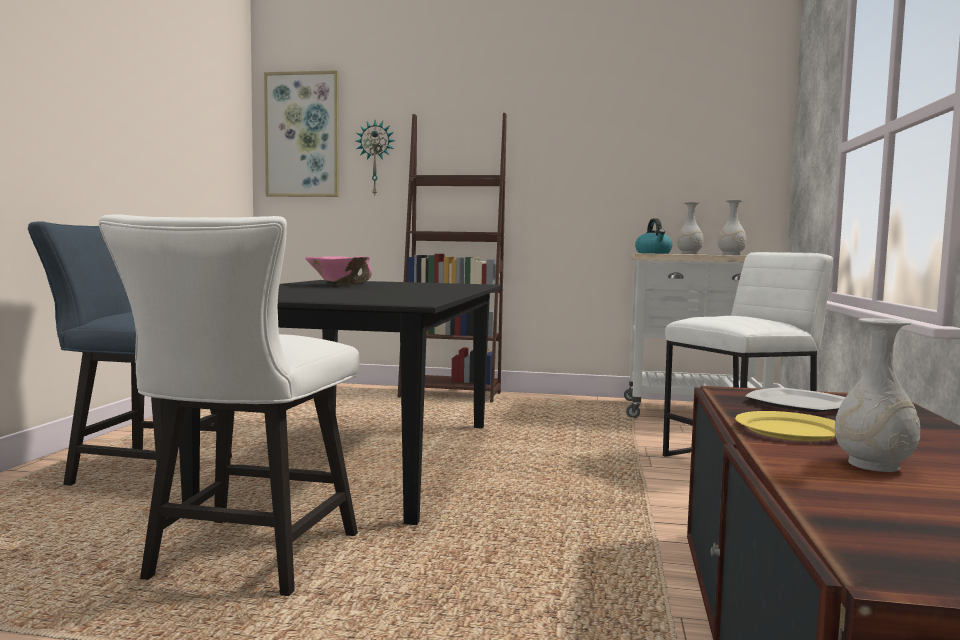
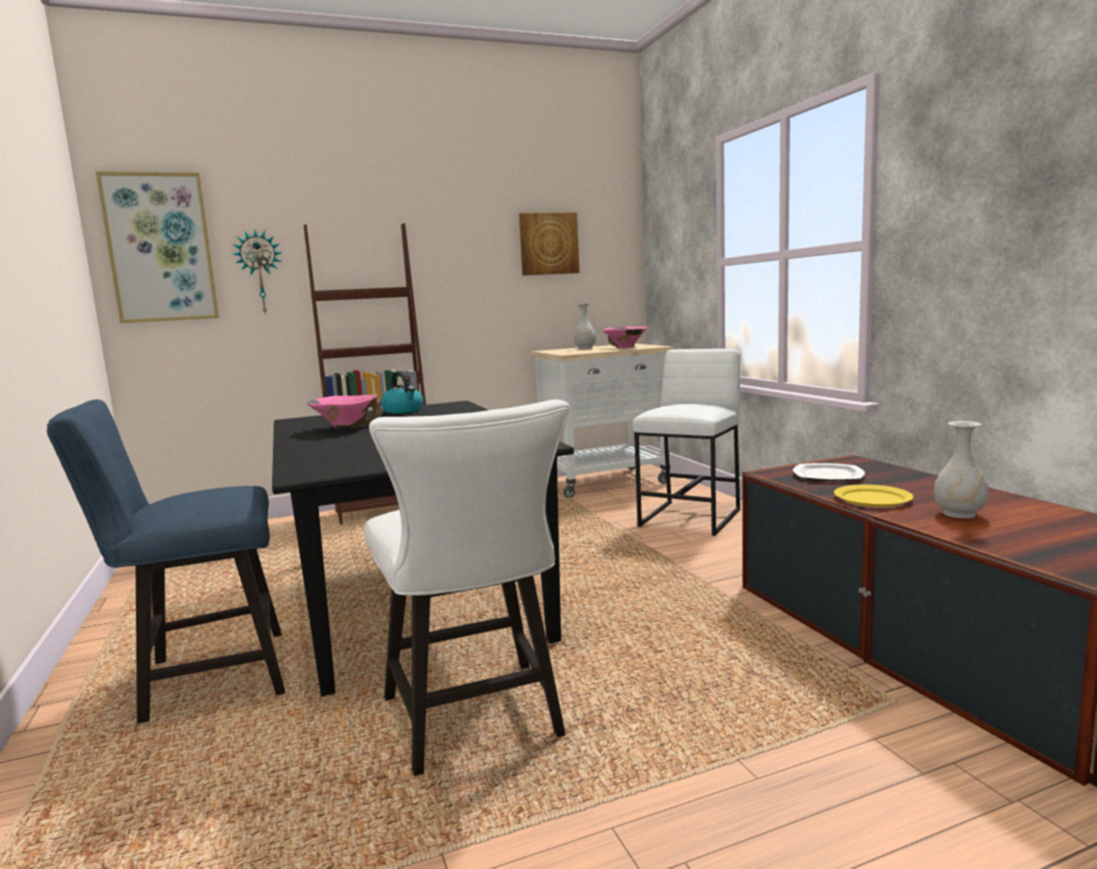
camera: 30 degrees left, 5 degrees up
kettle [635,218,673,254] -> kettle moved to [381,371,423,414]
white vase [718,200,747,255] -> pink bowl [603,326,647,348]
none -> picture [519,213,579,275]

